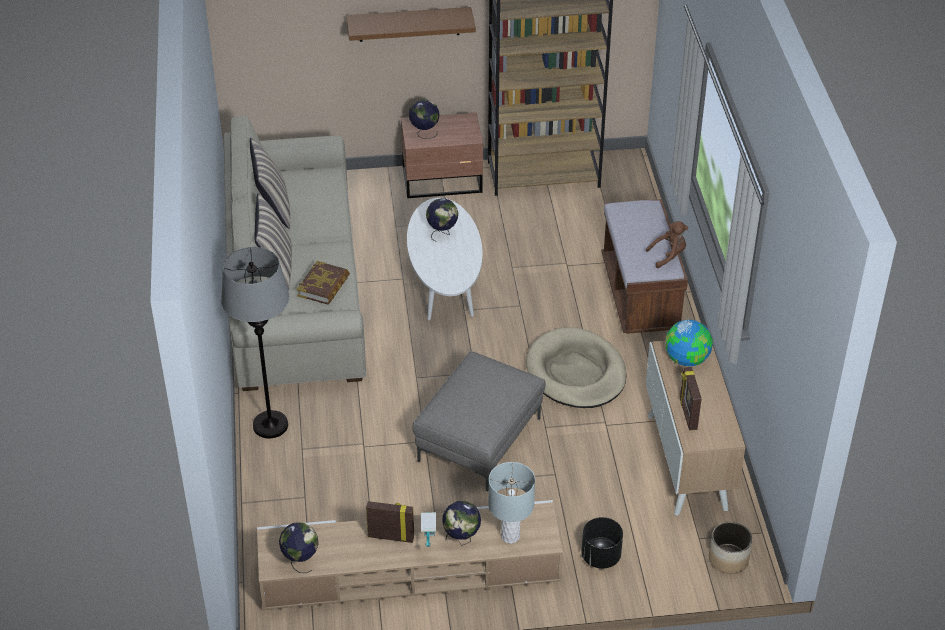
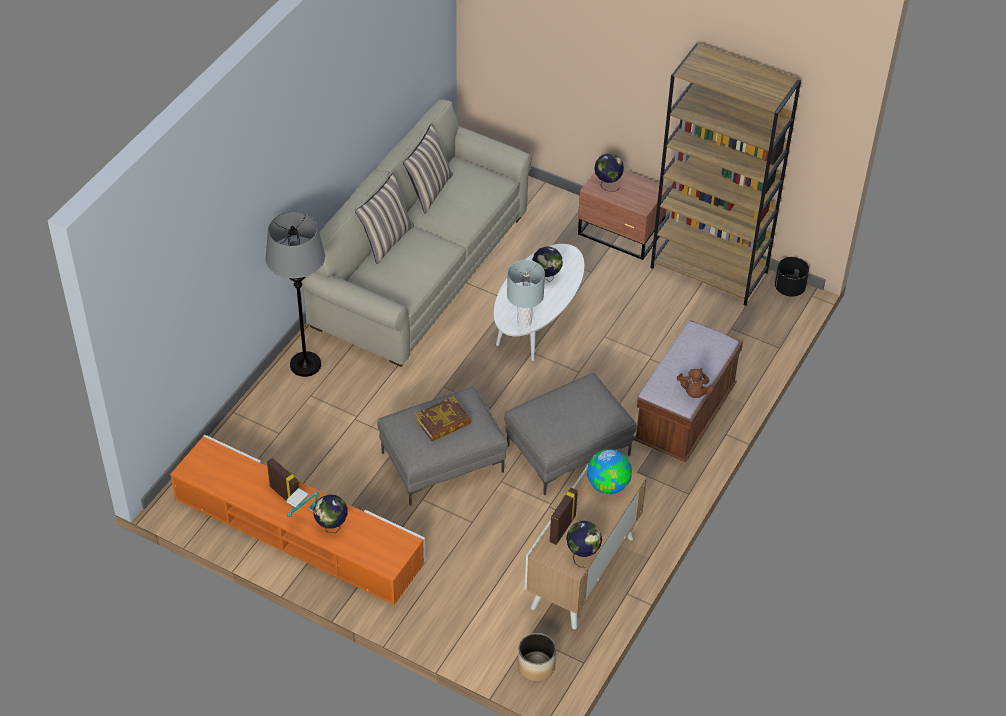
camera: 35 degrees right, 5 degrees up
beige tv stand [257,500,563,610] -> orange tv stand [170,435,426,605]
globe [279,522,319,573] -> globe moved to [566,521,602,568]
book [297,261,350,305] -> book moved to [415,396,471,441]
brown shelf [346,7,476,42] -> none
grey table lamp [488,462,535,544] -> grey table lamp moved to [507,260,545,328]
beige dog bed [526,327,627,408] -> grey ottoman [504,372,637,495]
black planter [582,517,623,569] -> black planter moved to [775,257,809,297]
brown plush toy [646,221,688,268] -> brown plush toy turned 75 degrees clockwise [677,368,714,398]

